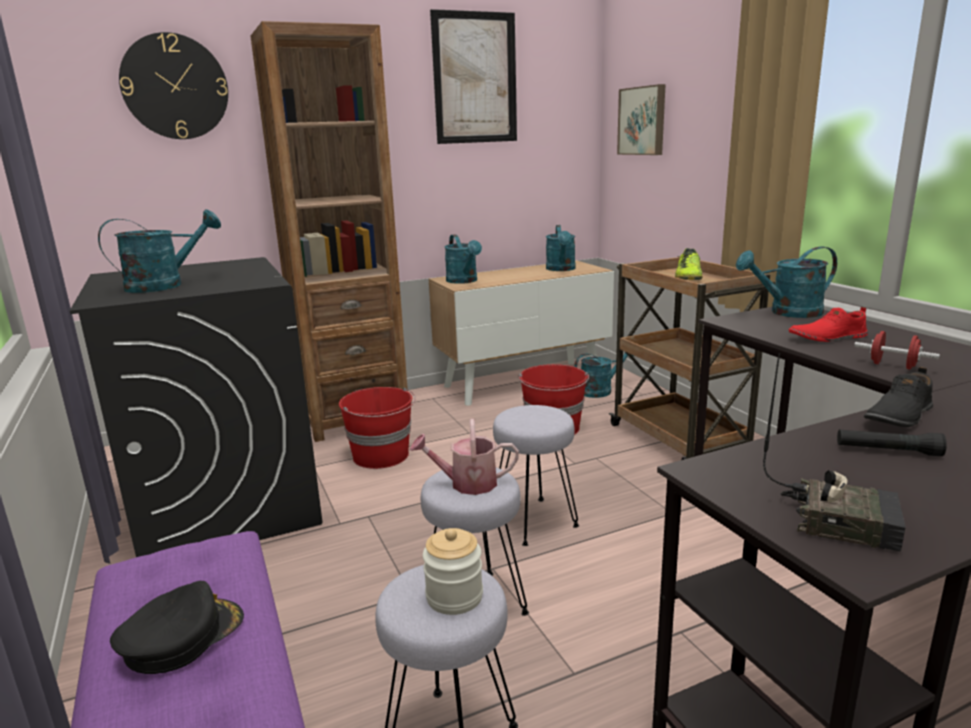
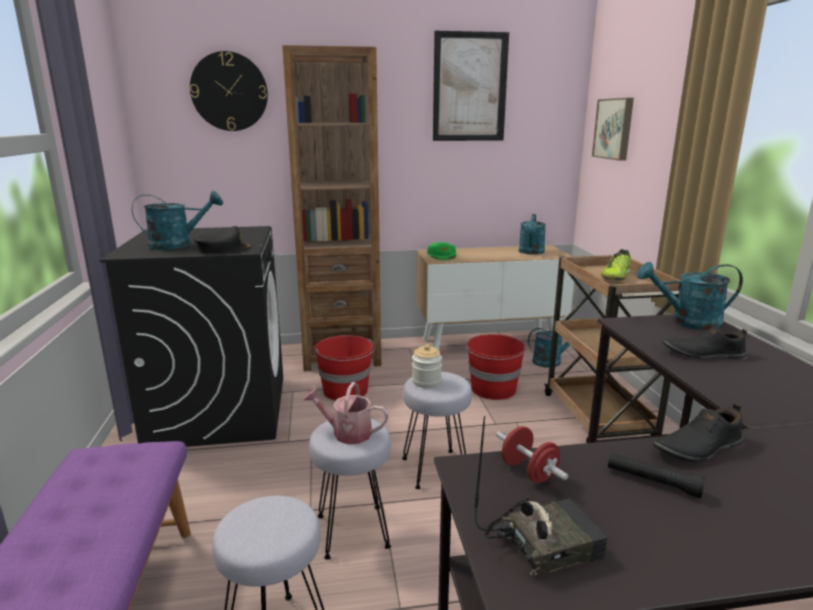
camera: 15 degrees right, 0 degrees up
black cap [110,581,244,674] -> black cap moved to [193,226,253,253]
jar [423,528,483,615] -> jar moved to [412,344,442,388]
turquoise watering can [444,234,482,284] -> green cap [427,242,456,261]
radio [763,353,906,552] -> radio turned 60 degrees counterclockwise [474,416,607,579]
red shoe [788,307,868,342] -> black shoe [663,327,747,358]
red dumbbell [854,331,940,369] -> red dumbbell moved to [496,426,568,483]

